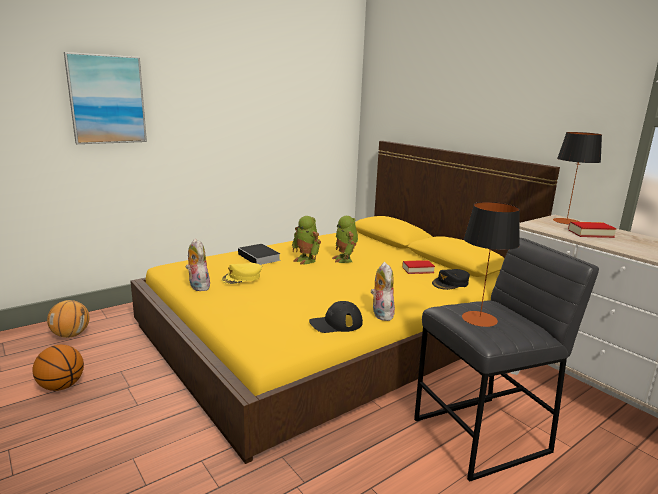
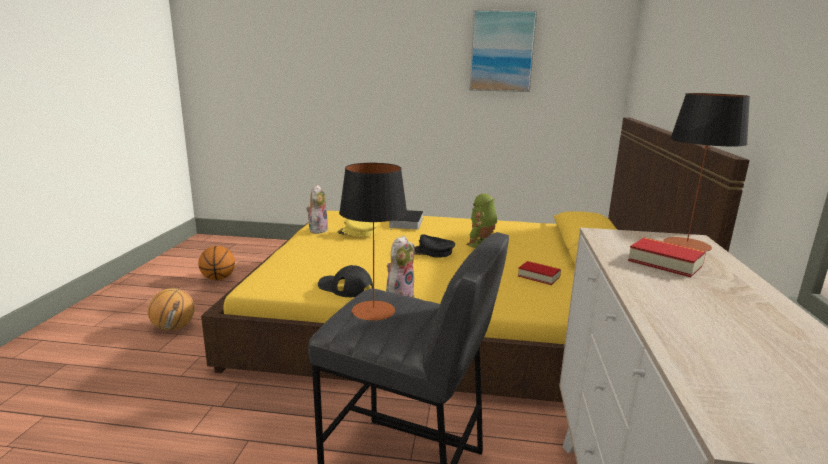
camera: 45 degrees right, 0 degrees up
basketball [47,300,90,338] -> basketball moved to [148,288,195,331]
picture [64,52,147,144] -> picture moved to [469,10,537,92]
toy robot [292,216,321,265] -> none
black cap [432,269,470,290] -> black cap moved to [414,234,455,258]

